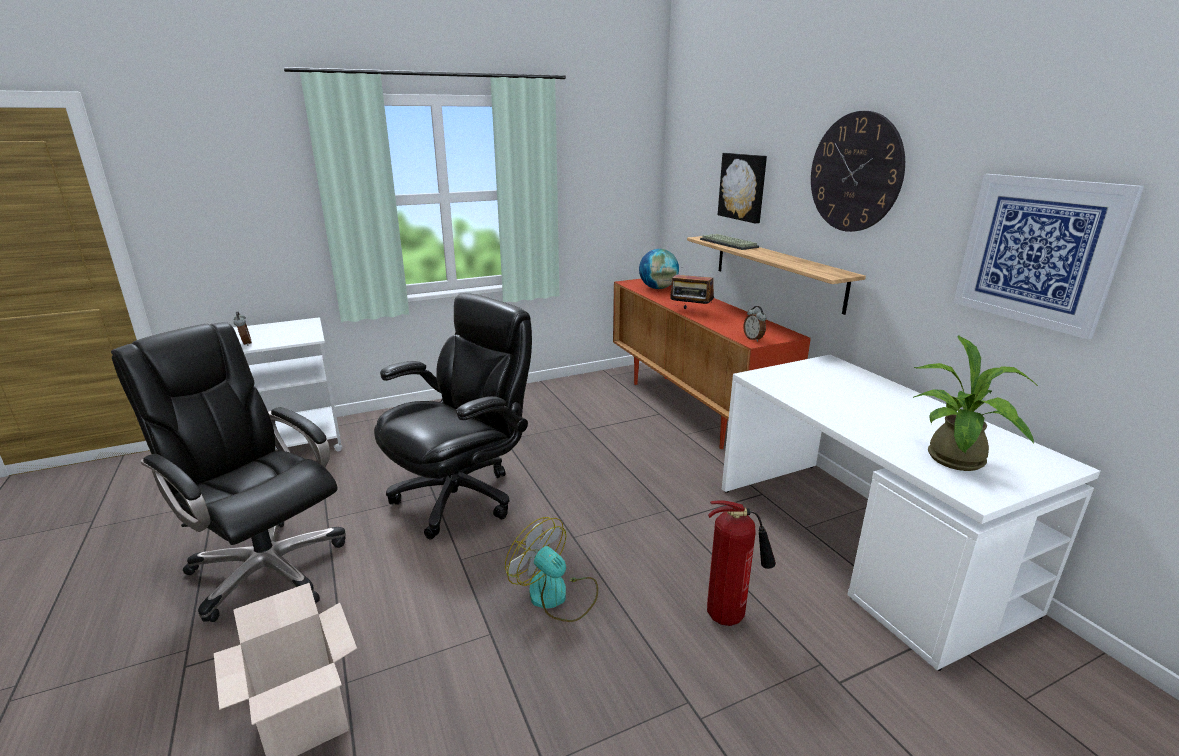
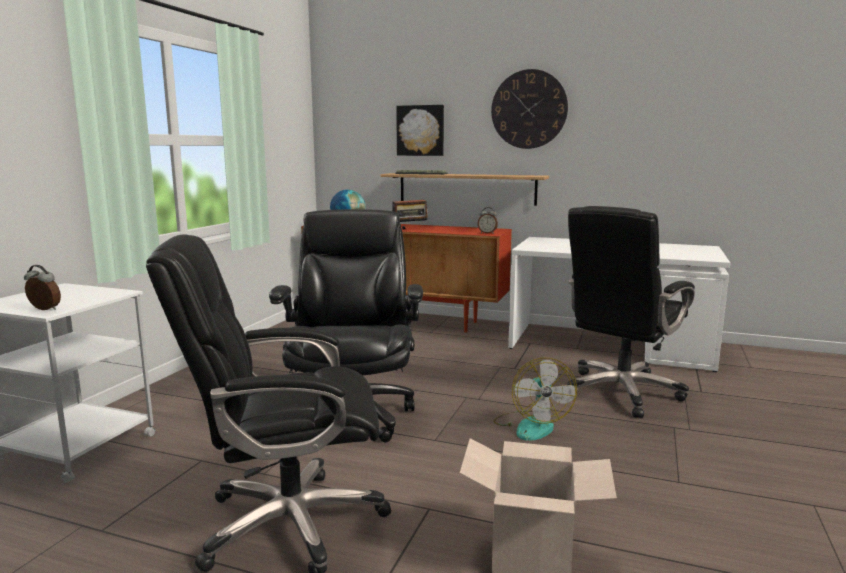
camera: 45 degrees left, 10 degrees down
fan [505,517,598,622] -> fan turned 90 degrees counterclockwise [493,358,577,441]
fire extinguisher [707,501,776,626] -> black office chair [567,206,695,418]
potted plant [913,335,1039,471] -> none
picture [953,174,1144,339] -> none

